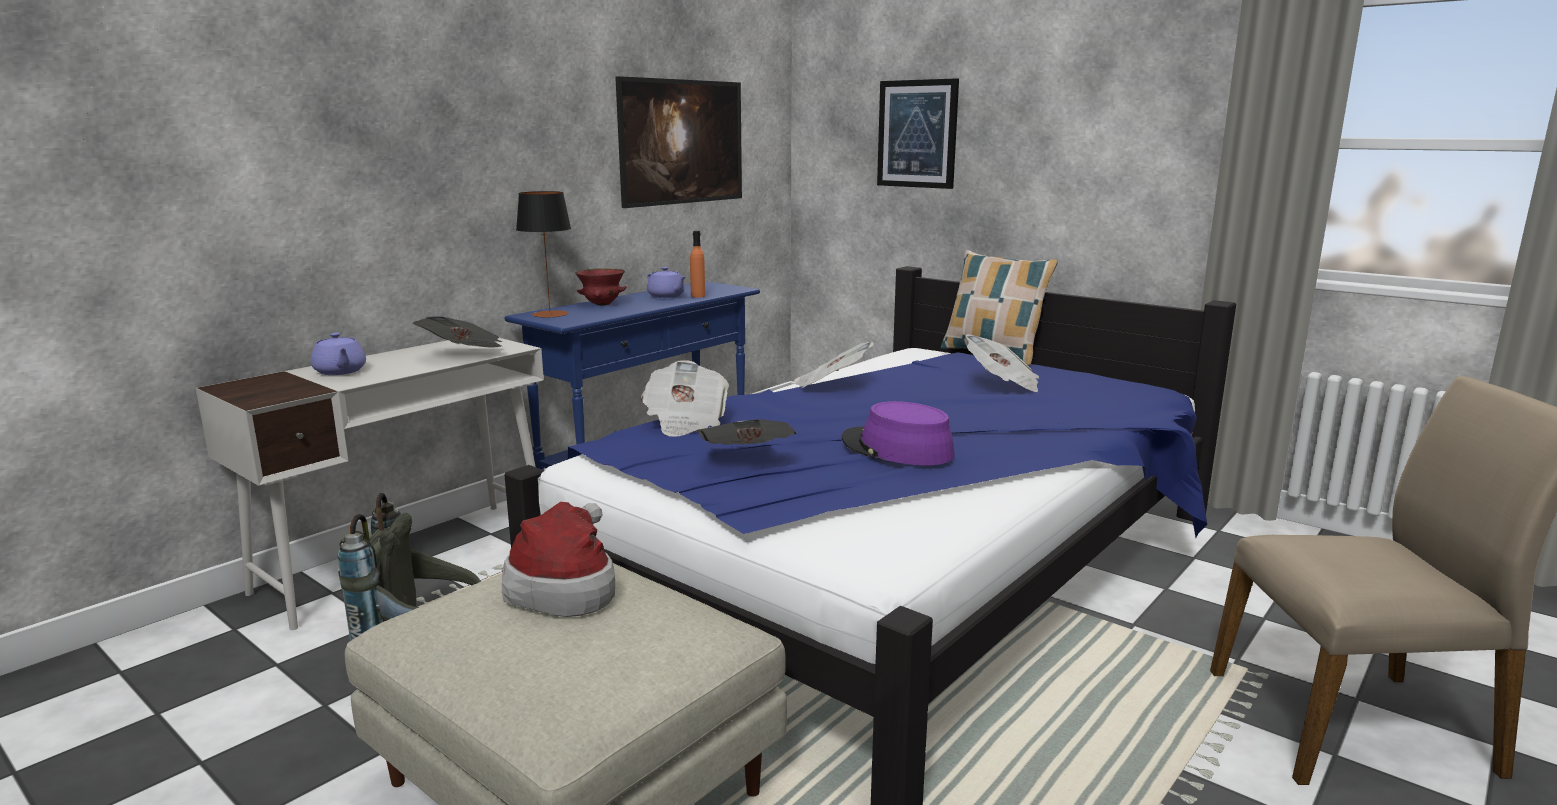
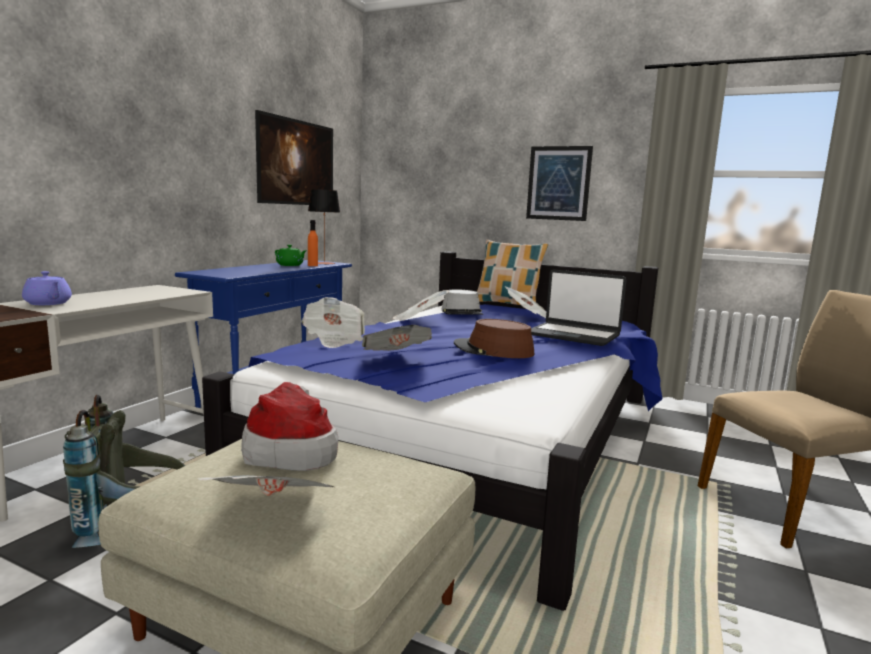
camera: 15 degrees left, 5 degrees down
newspaper [413,316,502,347] -> newspaper moved to [197,475,334,496]
table lamp [516,191,571,318] -> table lamp moved to [308,189,340,265]
red bowl [575,268,626,306] -> none
purple teapot [647,267,685,298] -> green teapot [275,245,306,266]
purple hat [842,401,955,465] -> brown hat [454,319,534,358]
picture [877,78,959,189] -> picture moved to [526,146,593,221]
none -> grey hat [441,289,483,315]
none -> laptop [531,269,626,346]

